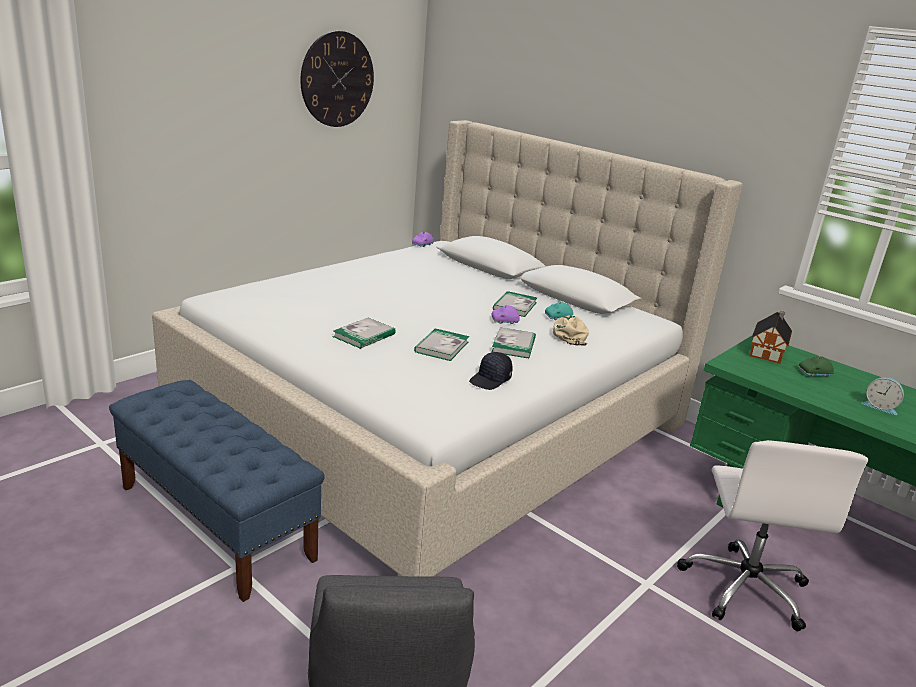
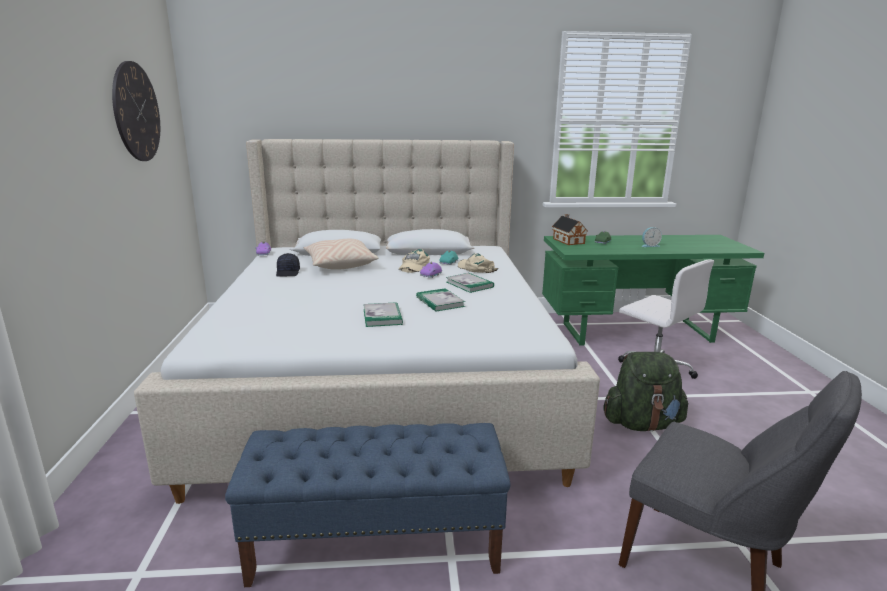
camera: 45 degrees left, 5 degrees down
black cap [469,352,512,390] -> black cap moved to [276,253,300,277]
book [493,291,537,317] -> beige cap [399,249,430,273]
none -> beige pillow [304,239,378,270]
none -> green backpack [603,352,689,431]

